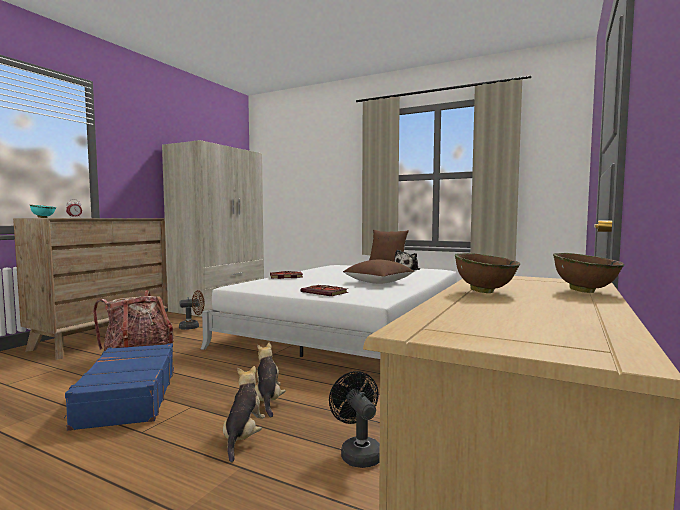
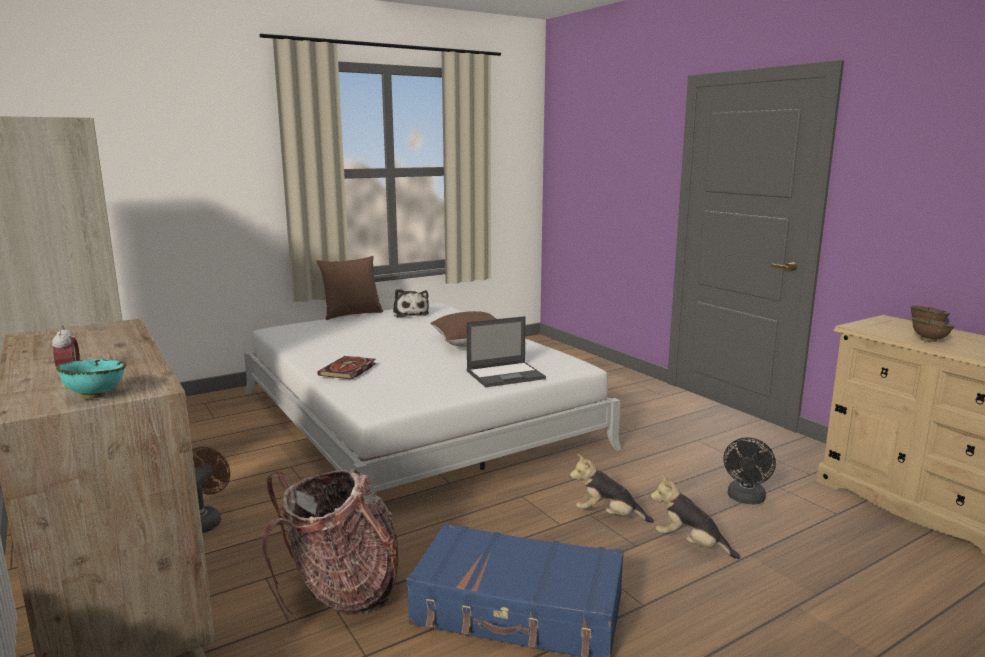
camera: 60 degrees left, 10 degrees up
book [300,285,348,296] -> laptop [467,316,546,387]
black fan [329,371,380,468] -> black fan turned 75 degrees counterclockwise [723,437,776,505]

